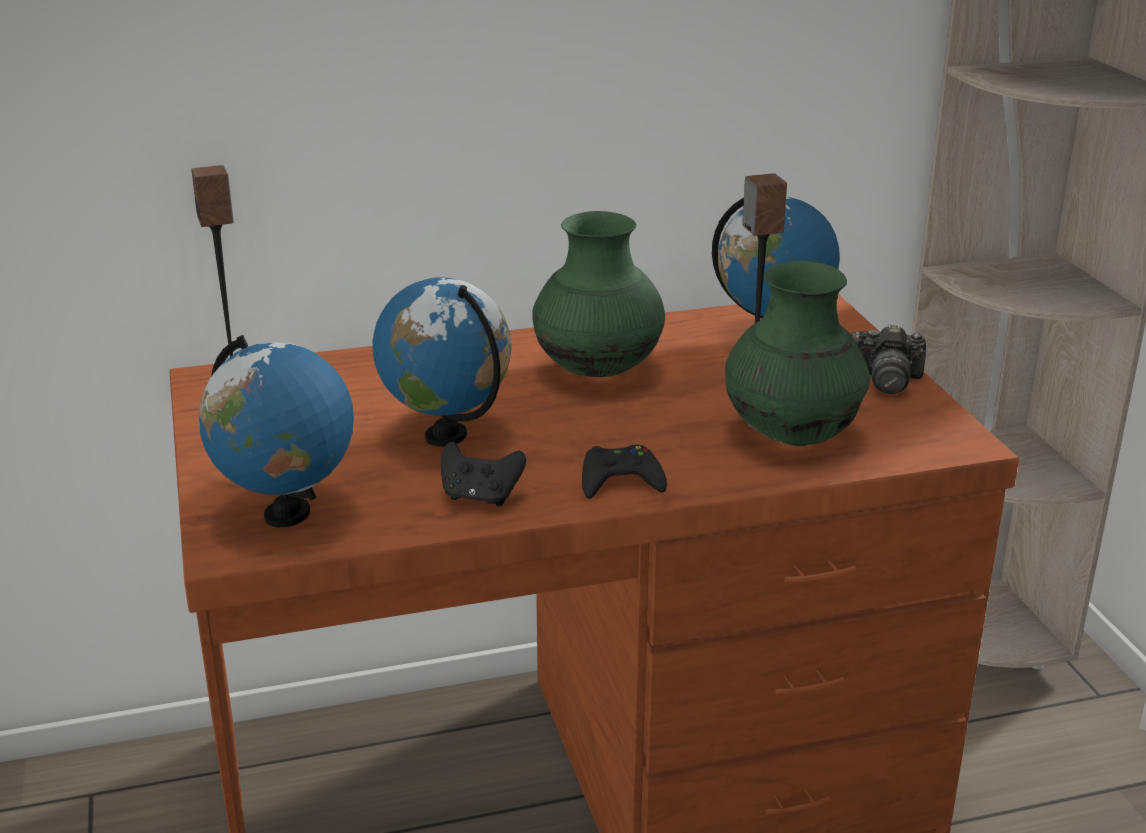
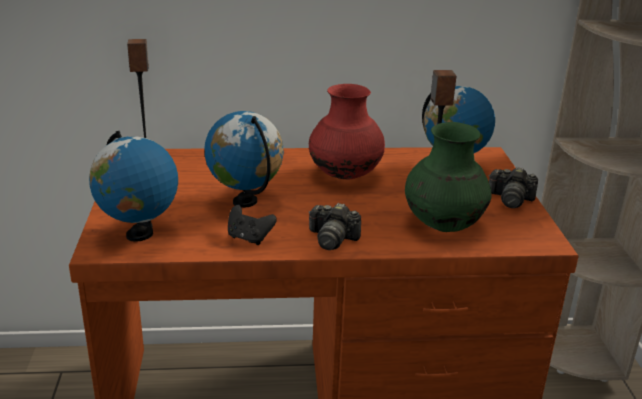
camera: 10 degrees right, 0 degrees up
green vase [532,211,665,377] -> red vase [309,84,385,179]
black game controller [582,445,667,499] -> camera [309,203,361,250]

